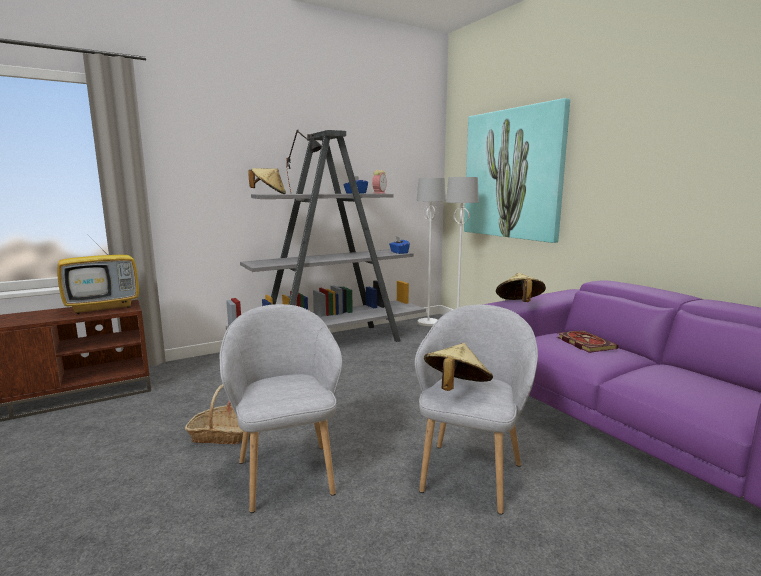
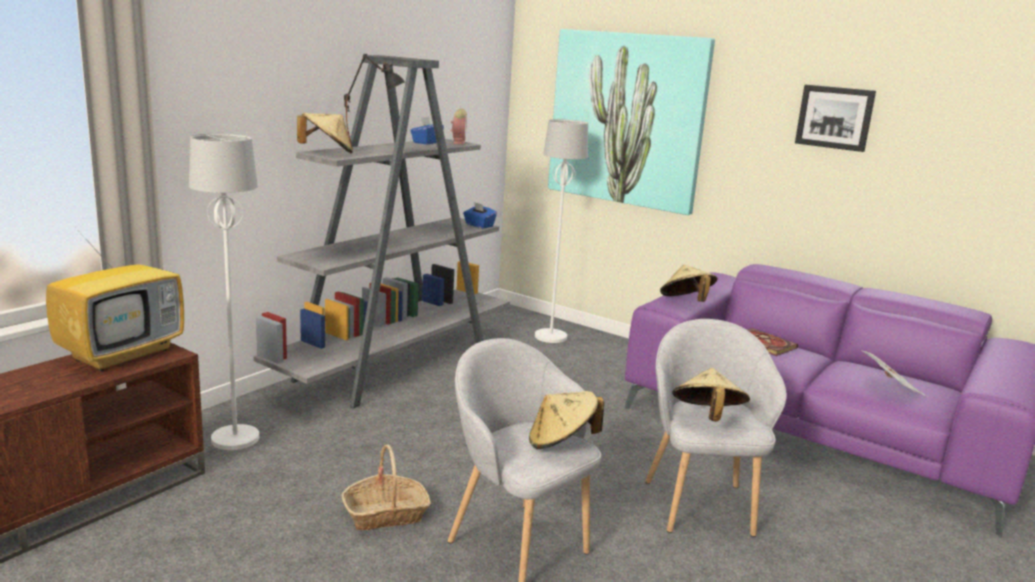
camera: 25 degrees left, 5 degrees up
white floor lamp [417,178,446,326] -> white floor lamp moved to [189,133,259,450]
none -> beige hat [529,391,604,449]
none -> picture [795,85,876,152]
none -> newspaper [861,350,927,396]

